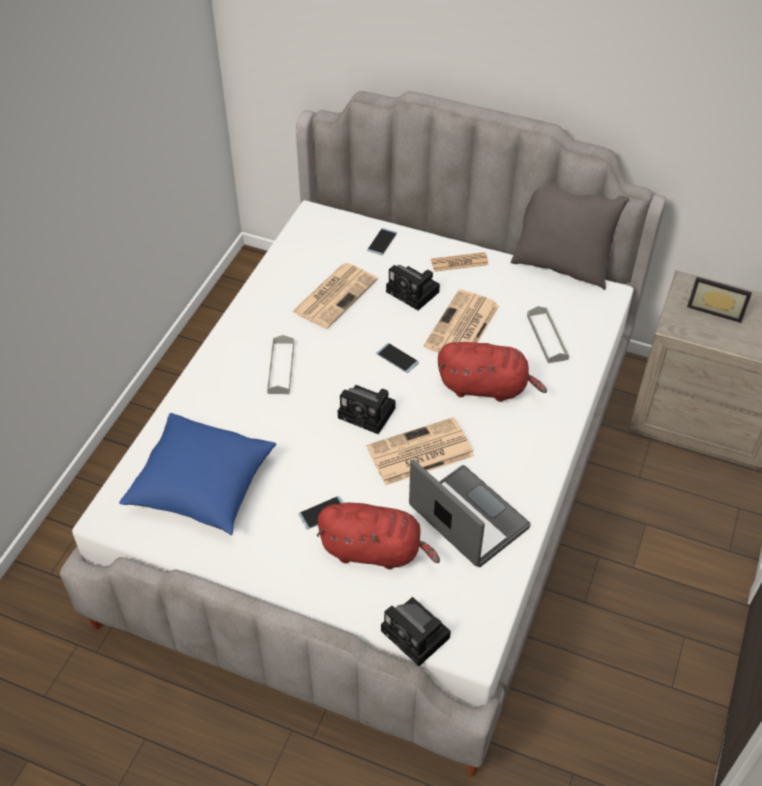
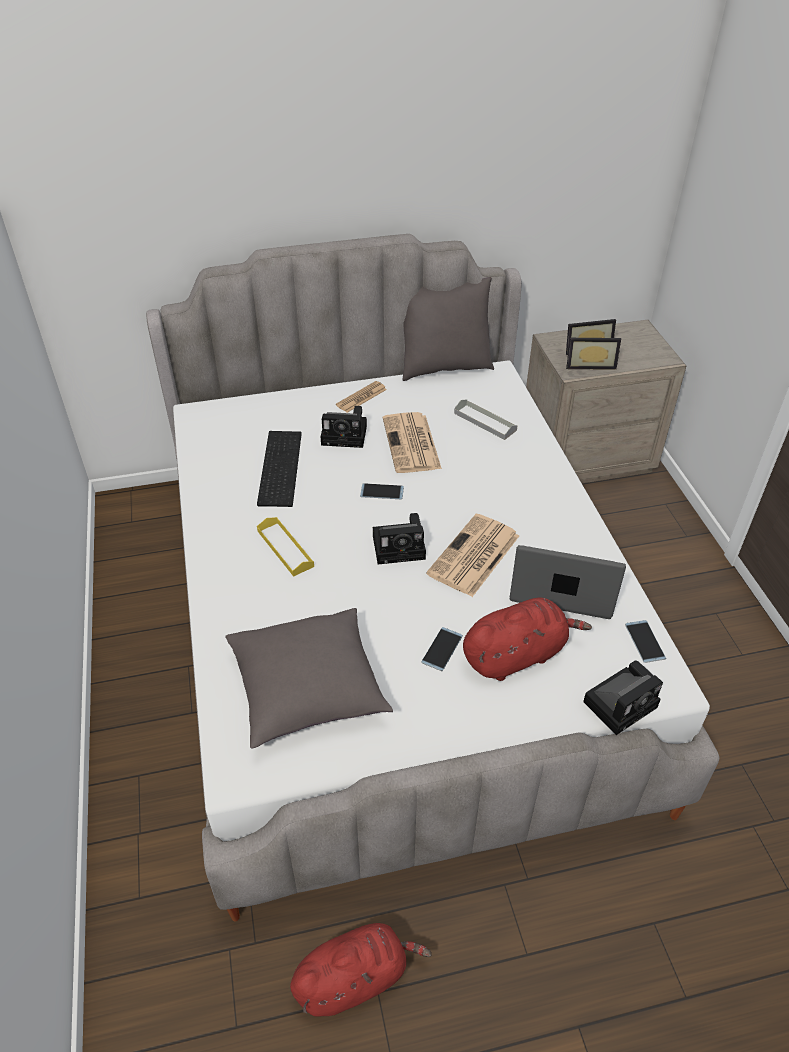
camera: 35 degrees left, 5 degrees down
blue pillow [119,413,276,535] -> grey pillow [225,608,393,749]
grey tray [267,335,294,394] -> yellow tray [257,517,314,577]
newspaper [292,263,378,329] -> keyboard [257,431,302,507]
phone [367,228,397,256] -> phone moved to [625,620,666,663]
camera [381,597,451,666] -> camera turned 45 degrees counterclockwise [583,661,663,735]
red plush toy [438,342,547,402] -> red plush toy moved to [290,923,432,1017]
none -> picture frame [566,338,621,370]

